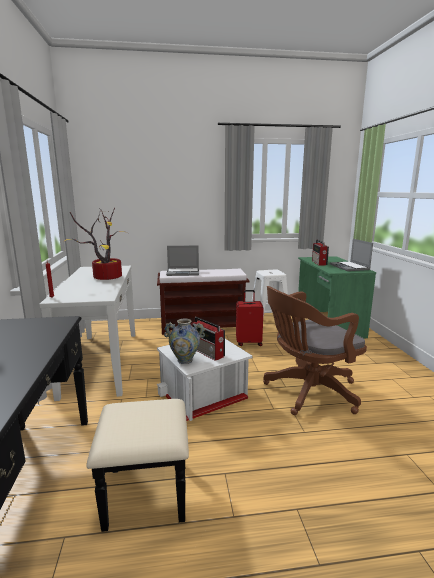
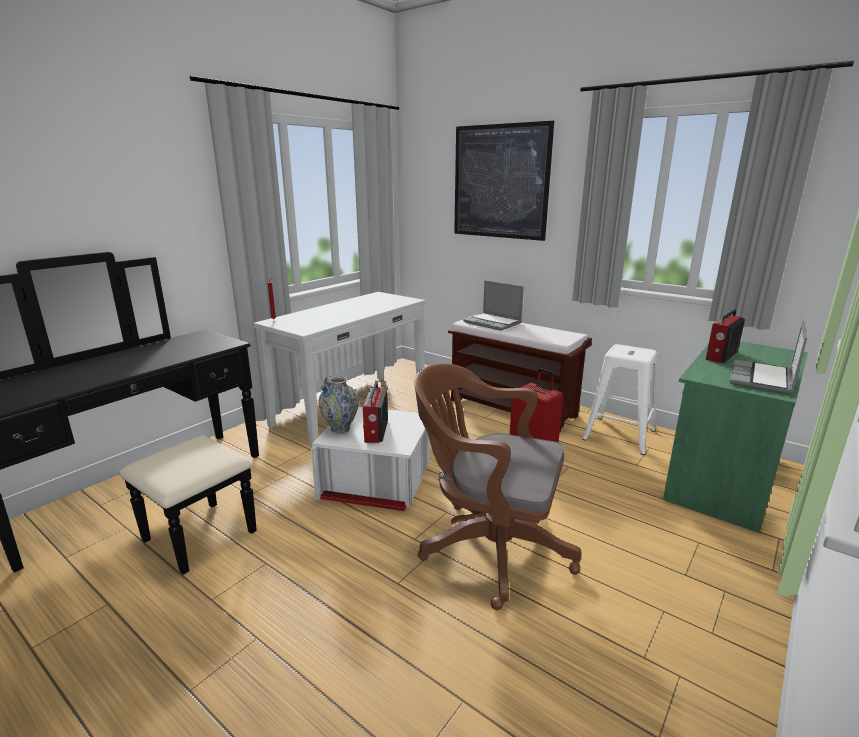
camera: 45 degrees right, 5 degrees up
potted plant [63,208,131,280] -> none
none -> picture [454,121,554,241]

